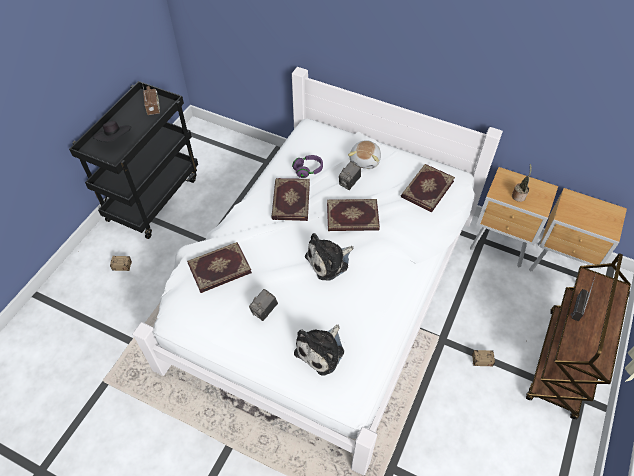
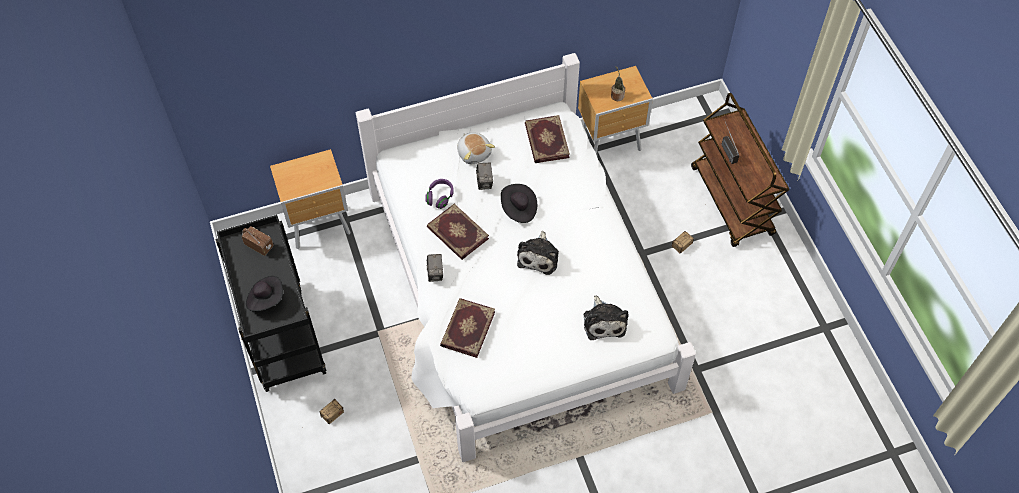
camera: 45 degrees left, 5 degrees up
camera [249,289,278,321] -> camera moved to [427,254,443,282]
book [327,199,380,231] -> black hat [501,184,537,223]
brown nightstand [529,188,627,271] -> brown nightstand moved to [270,149,351,249]

